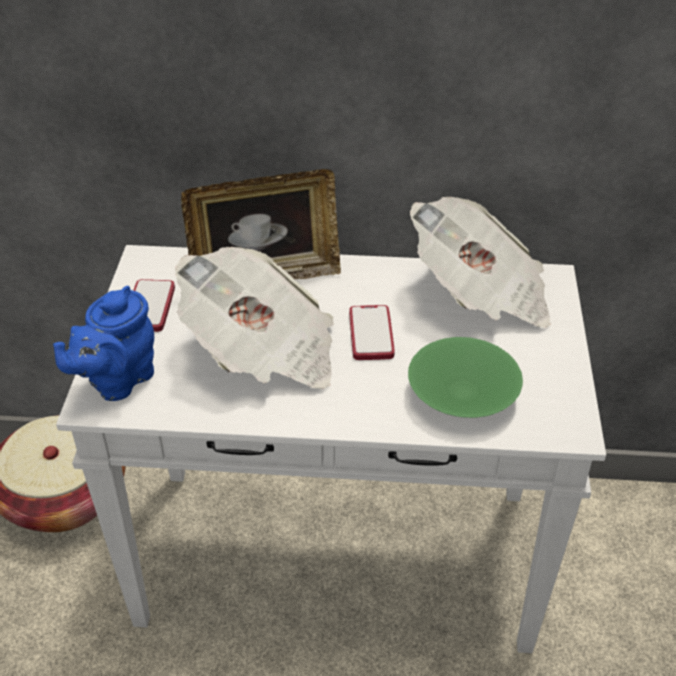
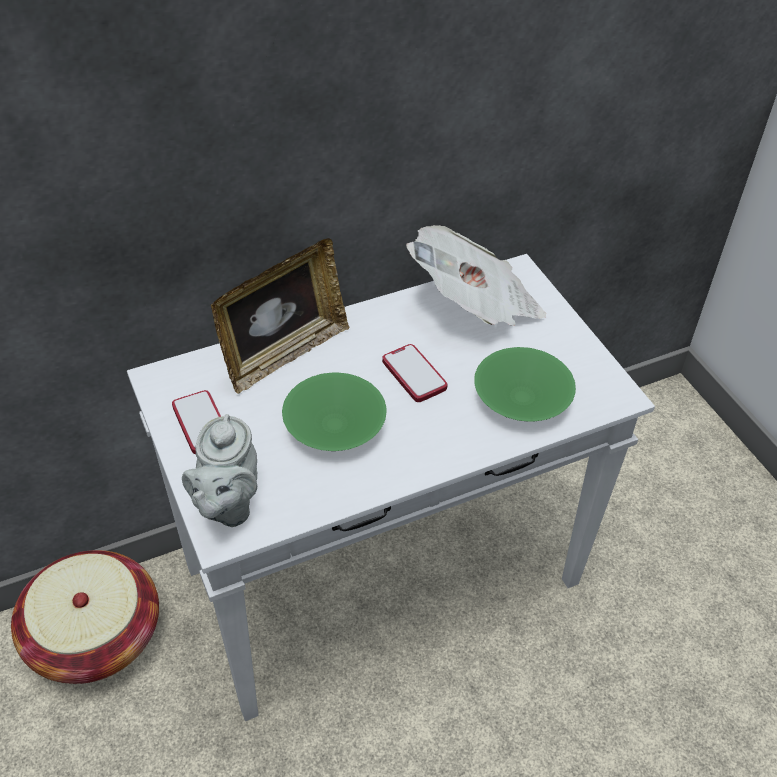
camera: 30 degrees left, 5 degrees up
blue teapot [53,286,154,401] -> grey teapot [182,414,257,527]
newspaper [175,247,334,389] -> green bowl [282,372,387,451]

